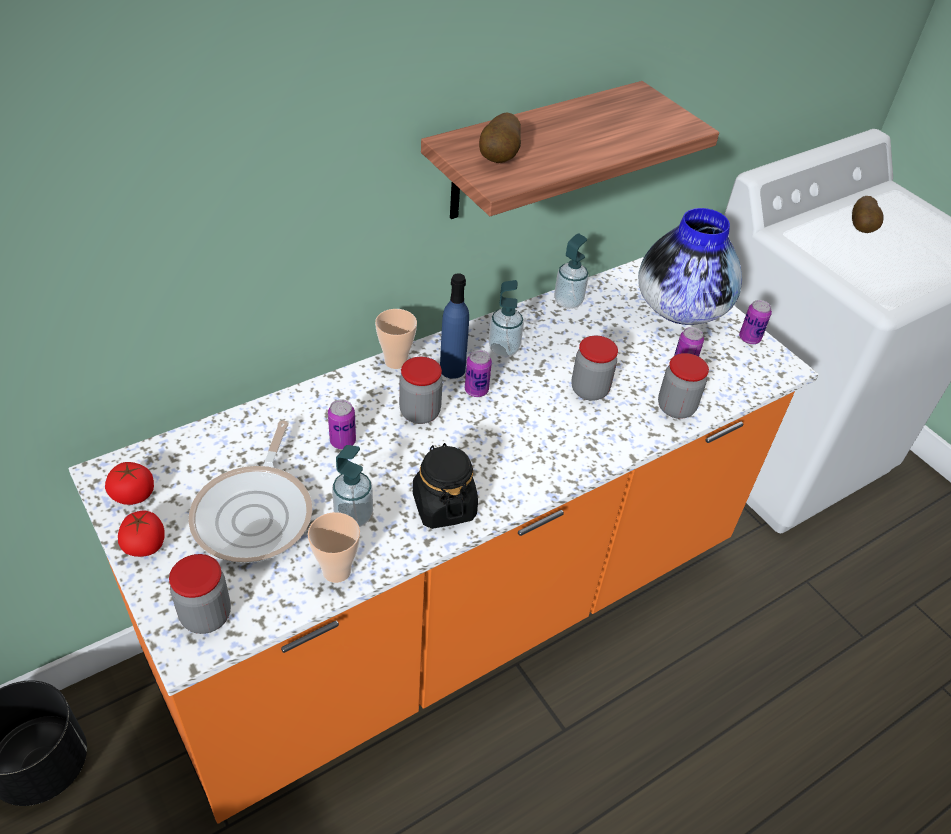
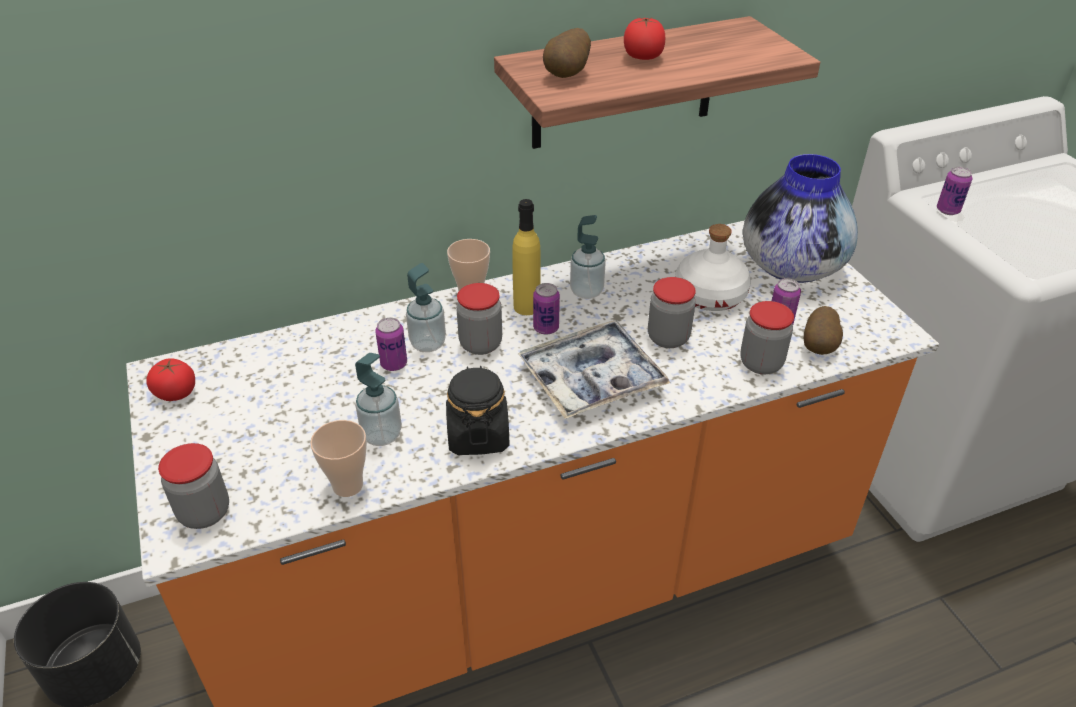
camera: 15 degrees right, 5 degrees down
tomato [118,511,165,557] -> tomato moved to [624,17,665,60]
frying pan [188,420,312,563] -> none
blue bottle [440,273,469,379] -> yellow bottle [512,199,541,315]
soap dispenser [554,233,589,309] -> soap dispenser moved to [406,263,446,352]
can [739,300,772,344] -> can moved to [937,167,972,215]
potato [852,196,884,233] -> potato moved to [804,306,843,355]
none -> tray [518,320,671,419]
none -> white bottle [675,224,751,311]

